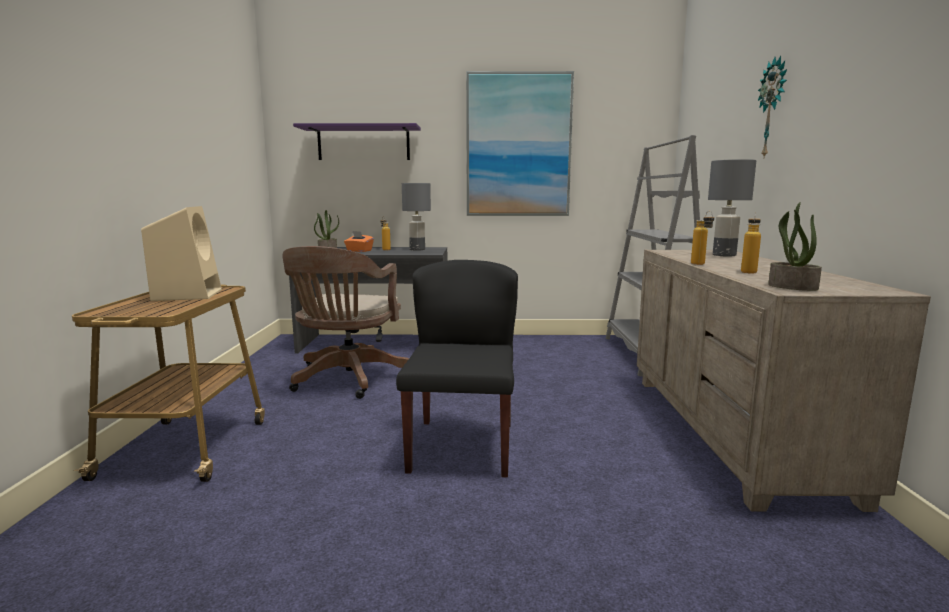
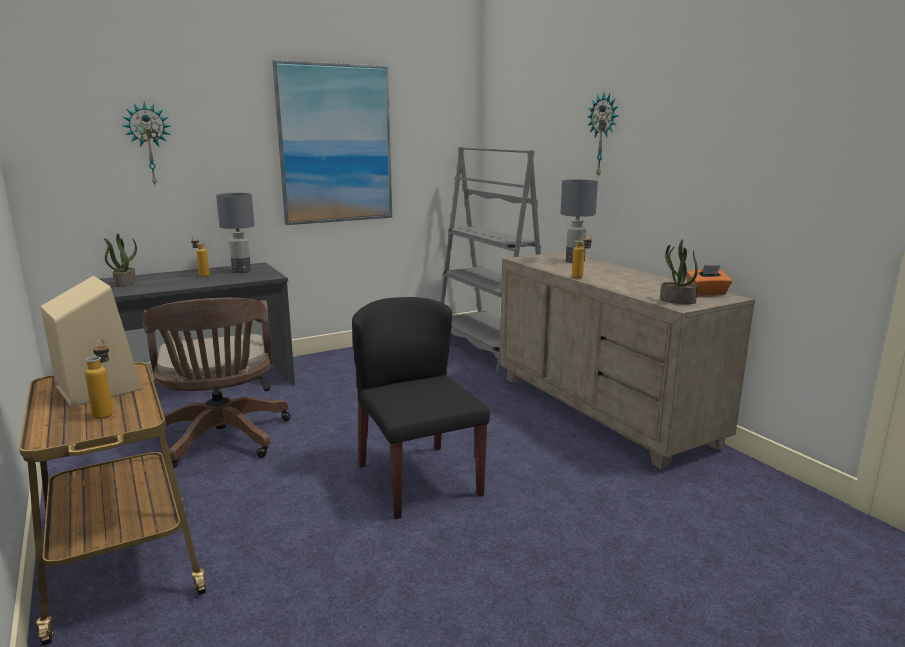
camera: 30 degrees left, 5 degrees up
purple shelf [293,123,421,160] -> wall clock [122,102,171,185]
orange tissue box [344,231,374,252] -> orange tissue box moved to [686,265,732,296]
bottle [741,212,761,273] -> bottle moved to [85,339,113,419]

